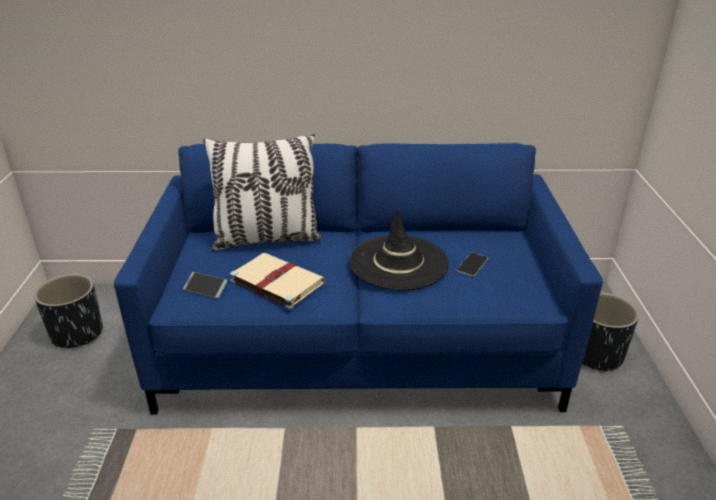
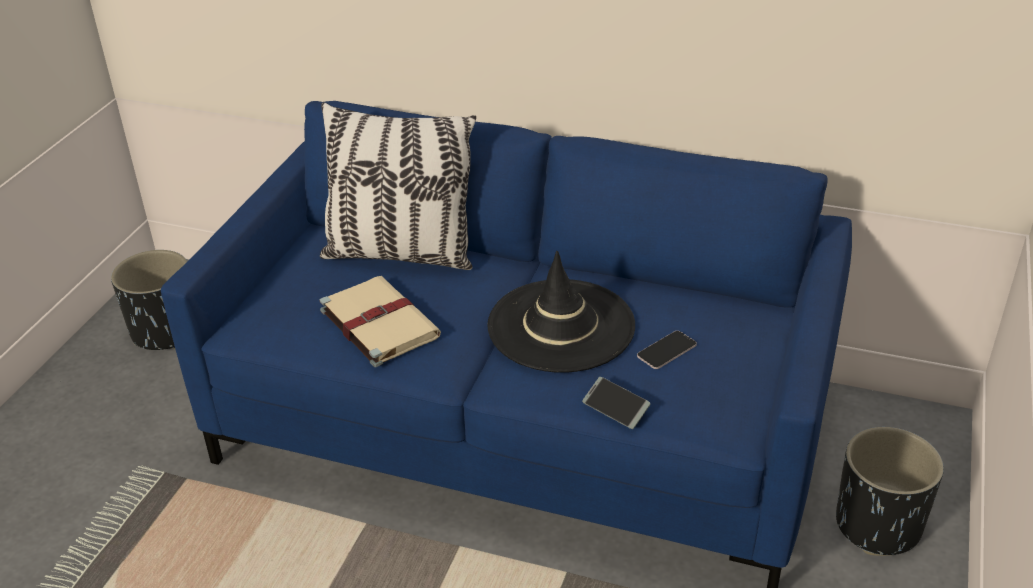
camera: 20 degrees right, 5 degrees up
phone [183,272,228,298] -> phone moved to [582,377,651,429]

